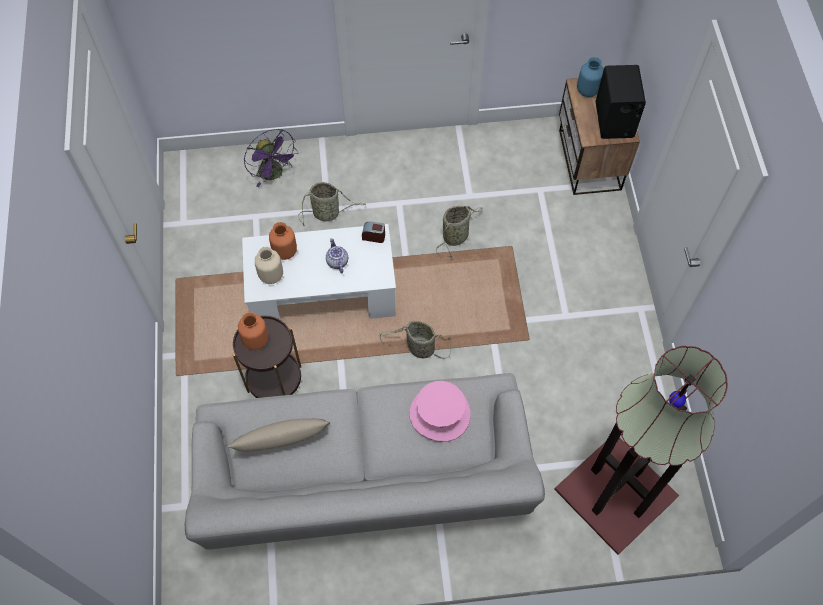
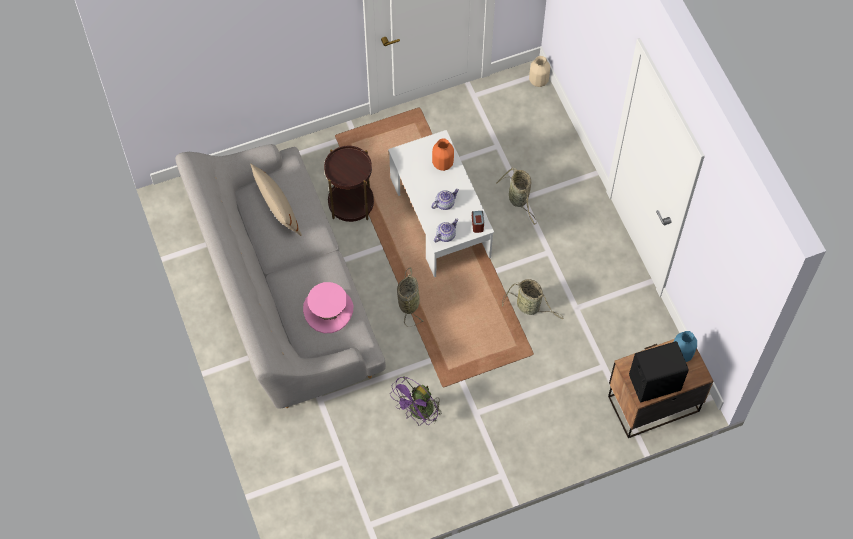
camera: 75 degrees right, 0 degrees up
orange vase [238,312,269,350] -> none
purple fan [244,129,298,187] -> purple fan moved to [390,376,441,425]
beige vase [255,247,283,284] -> beige vase moved to [529,56,550,87]
floor lamp [554,346,728,555] -> none
none -> teapot [434,219,458,243]

